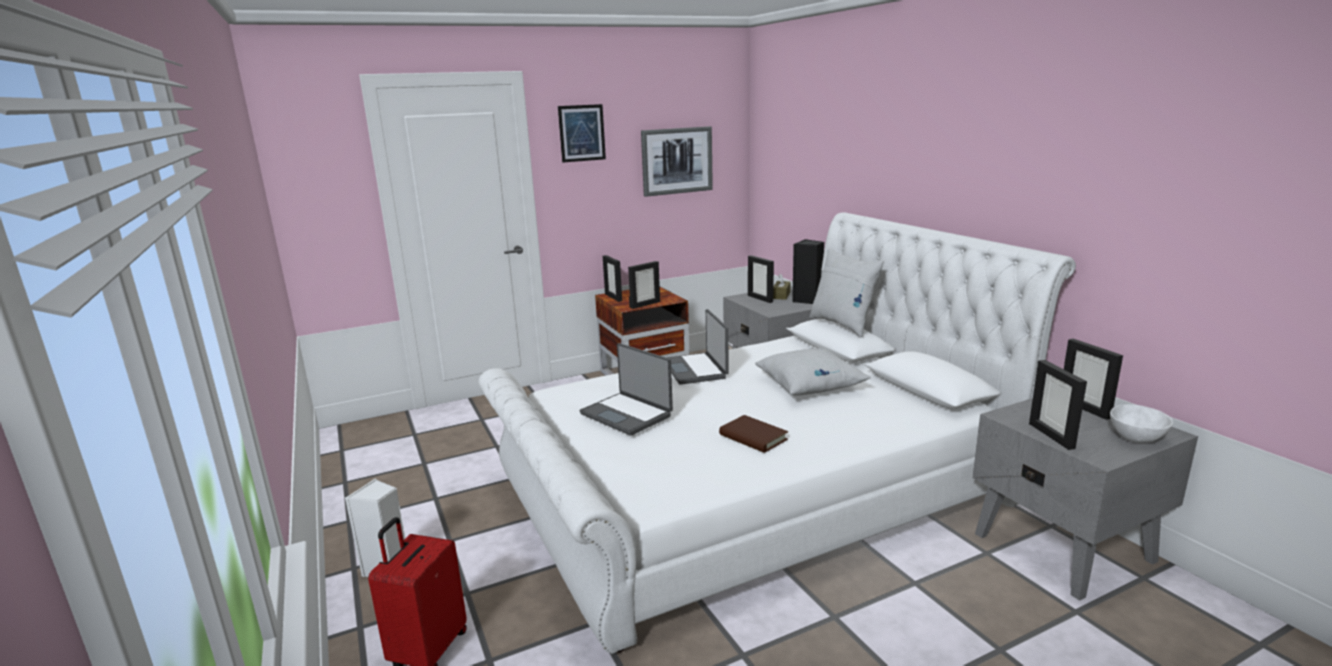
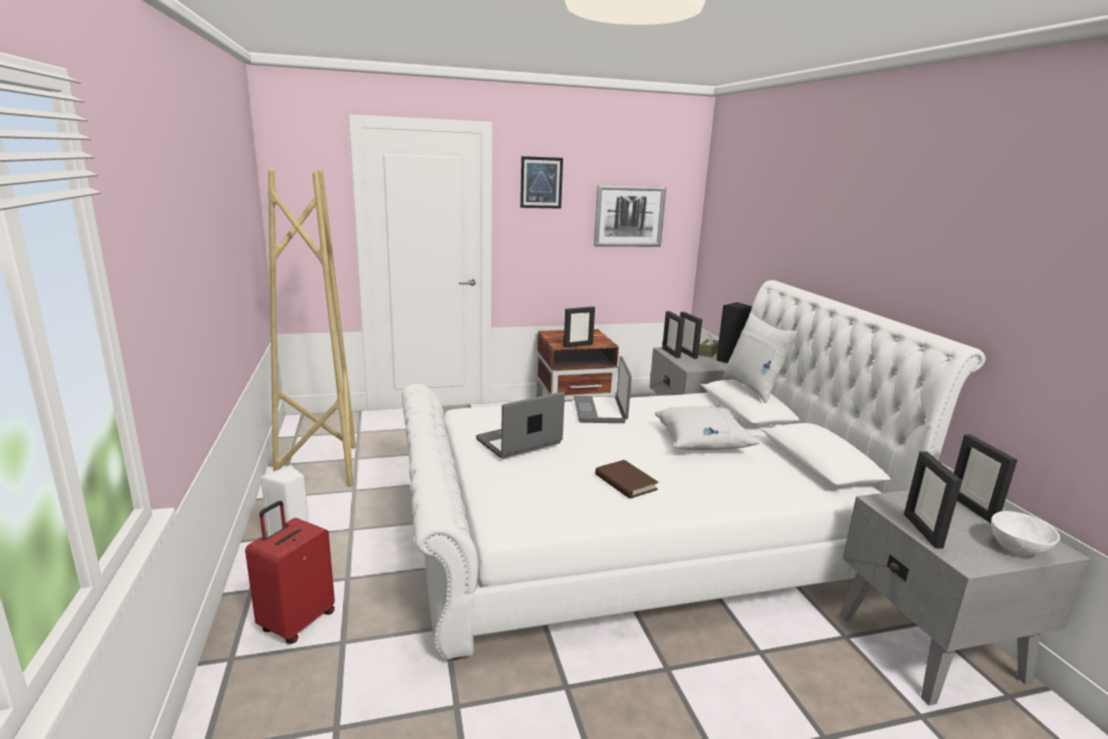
camera: 10 degrees right, 0 degrees up
laptop [580,343,673,436] -> laptop turned 90 degrees clockwise [476,392,565,459]
picture frame [603,255,622,302] -> picture frame moved to [662,311,685,358]
none -> yellow clothes rack [268,169,356,487]

